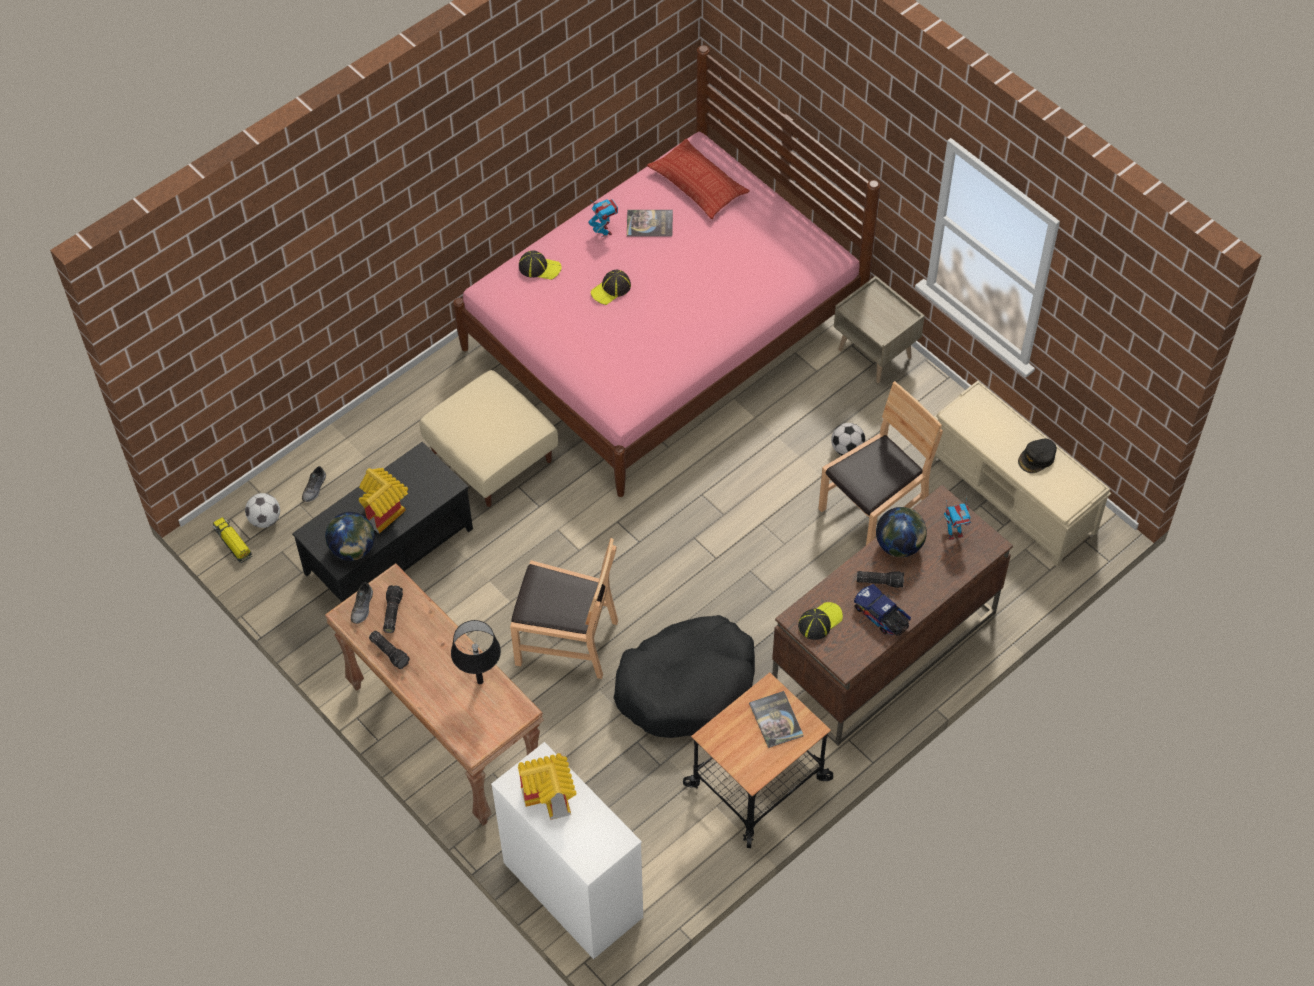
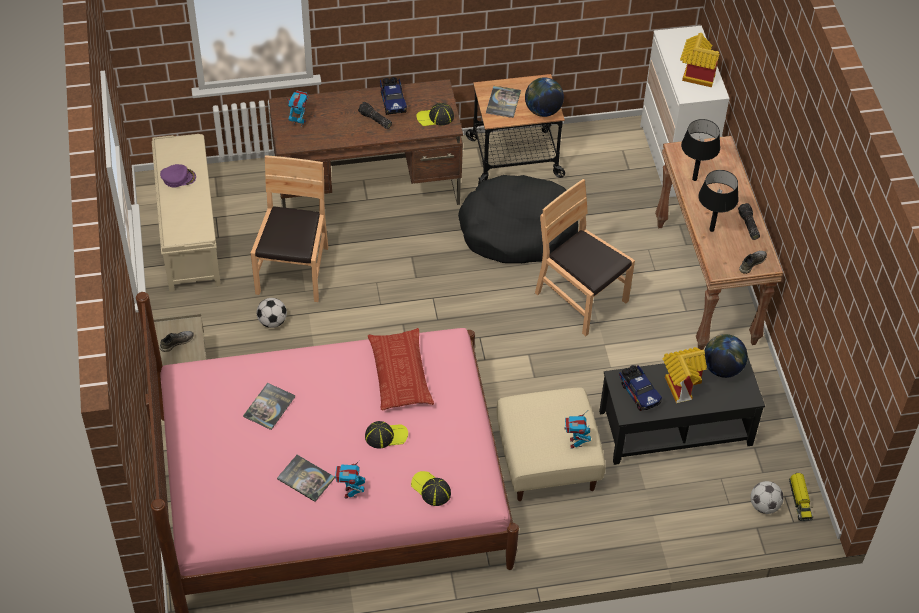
camera: 150 degrees left, 5 degrees down
grey shoe [302,466,326,502] -> grey shoe moved to [160,331,194,352]
flashlight [383,585,403,633] -> none
pillow [647,139,750,219] -> pillow moved to [368,328,434,410]
brown chair [818,381,943,545] -> brown chair turned 105 degrees clockwise [251,155,328,302]
globe [876,507,927,557] -> globe moved to [525,77,564,117]
black cap [1018,439,1057,473] -> purple cap [160,164,196,188]
none -> book [243,383,295,430]
none -> toy robot [564,413,591,449]
none -> toy truck [619,365,662,411]
none -> black table lamp [698,170,739,232]

